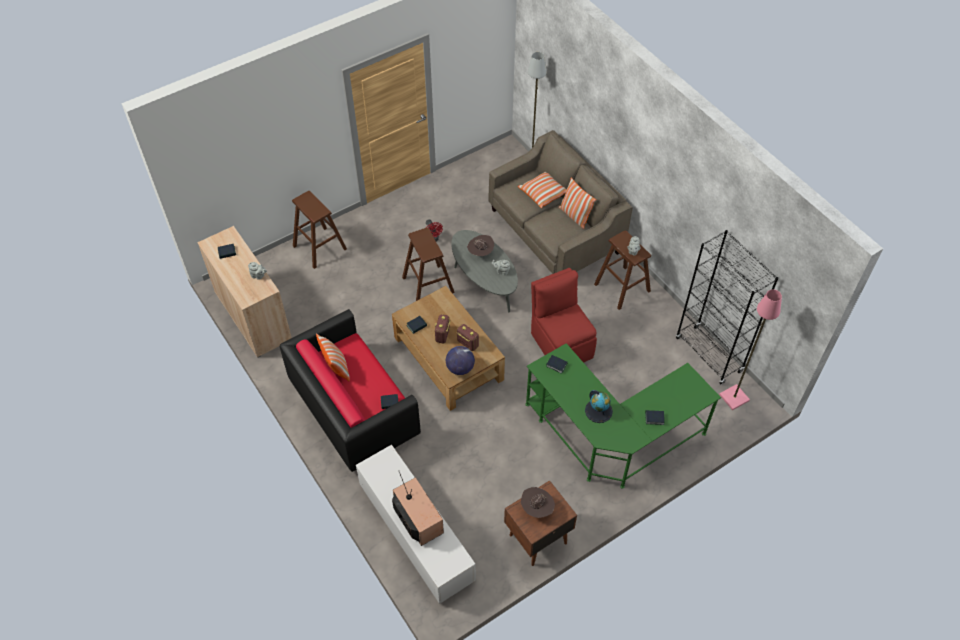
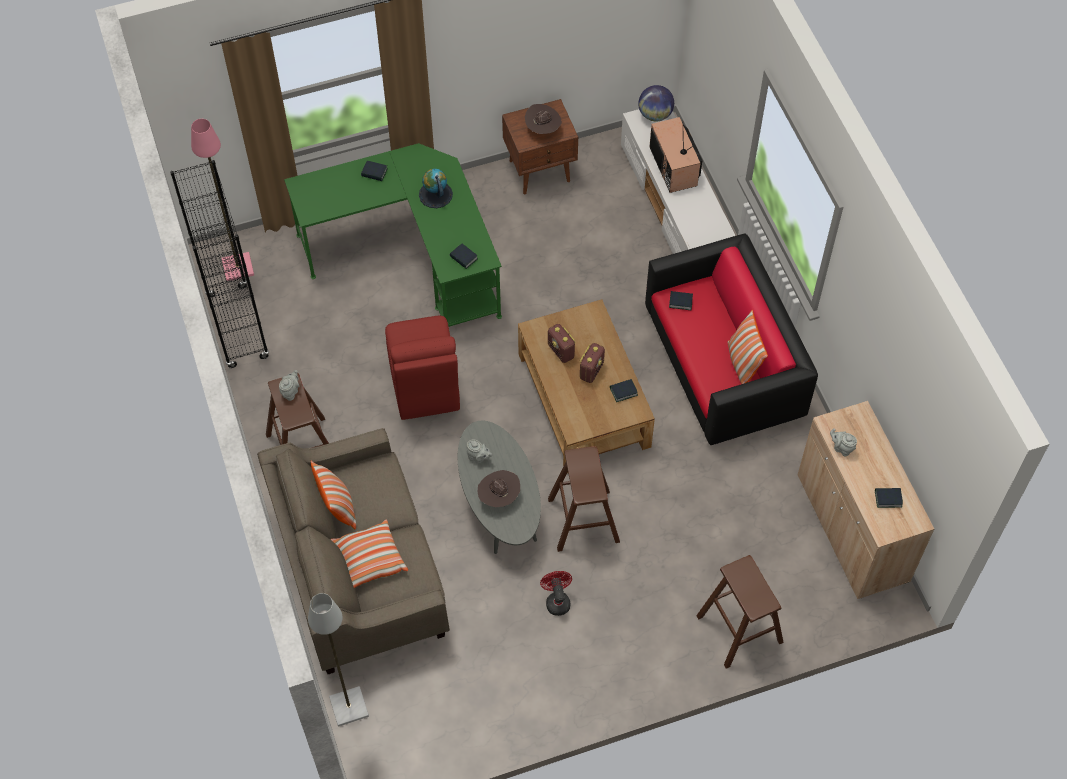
camera: 165 degrees left, 5 degrees up
globe [446,346,475,375] -> globe moved to [638,85,674,121]

